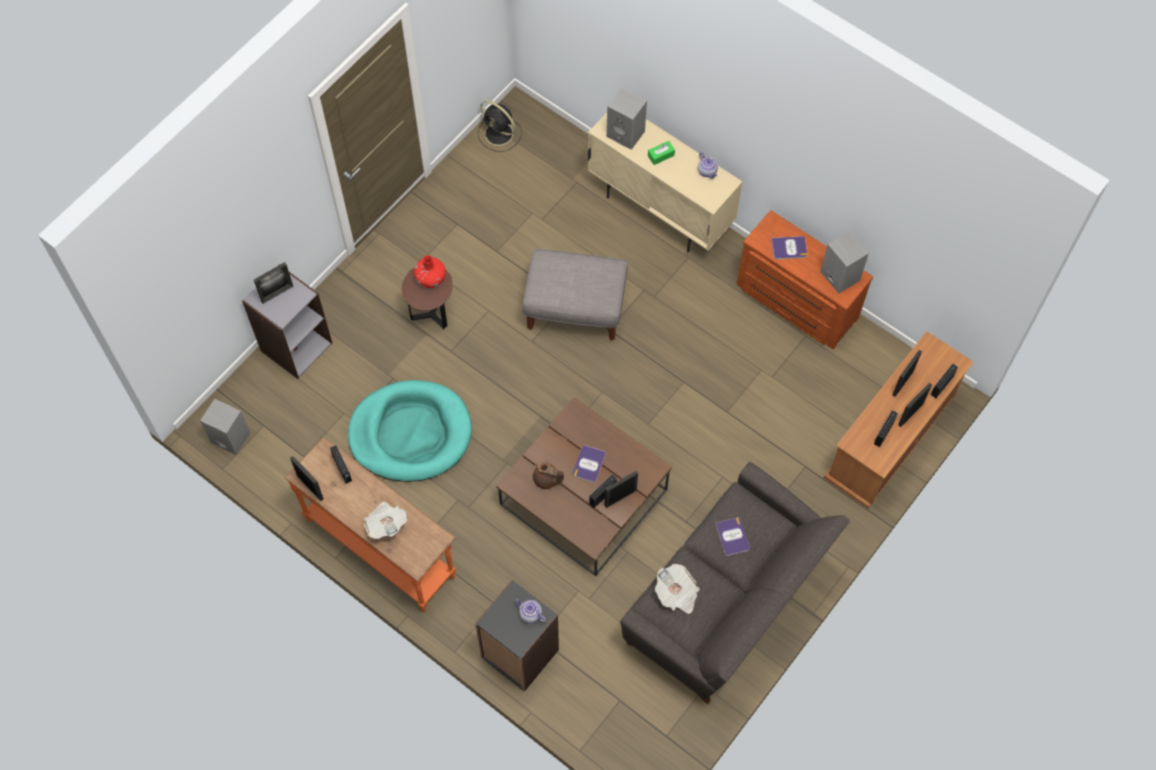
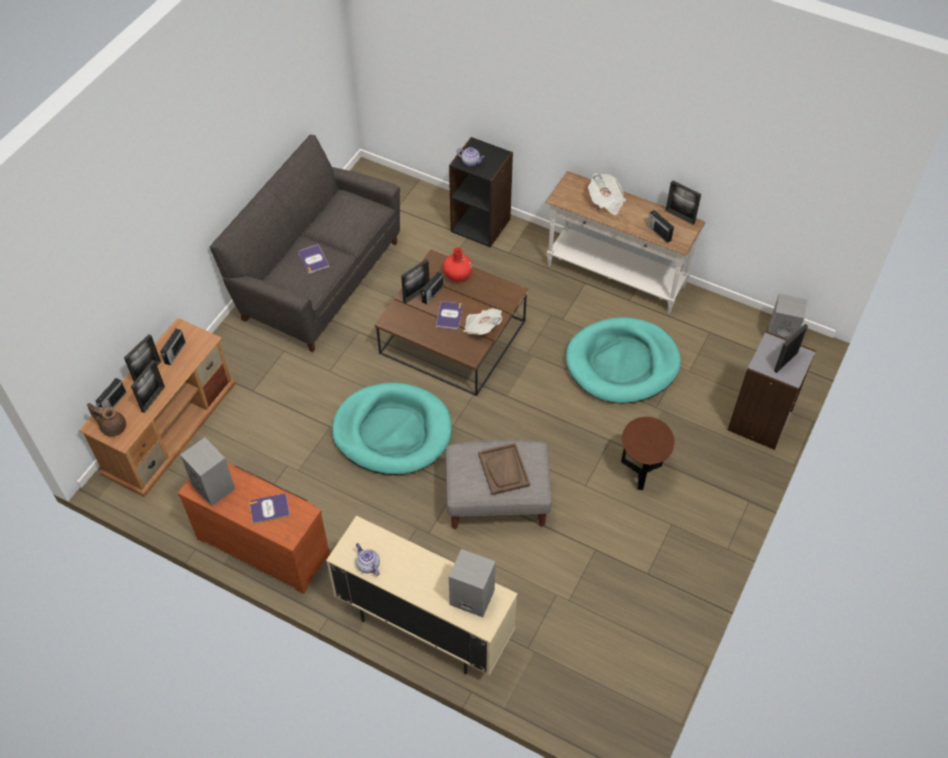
camera: 170 degrees right, 10 degrees down
orange console table [285,437,456,612] -> white console table [545,171,705,314]
red vase [414,255,446,288] -> red vase moved to [443,247,473,282]
black fan [478,100,522,152] -> none
brown teapot [533,461,564,489] -> brown teapot moved to [87,403,126,437]
green tissue box [648,141,675,165] -> none
newspaper [655,564,700,614] -> newspaper moved to [463,308,502,335]
none -> turquoise dog bed [332,382,452,475]
none -> brown tray [478,443,530,495]

